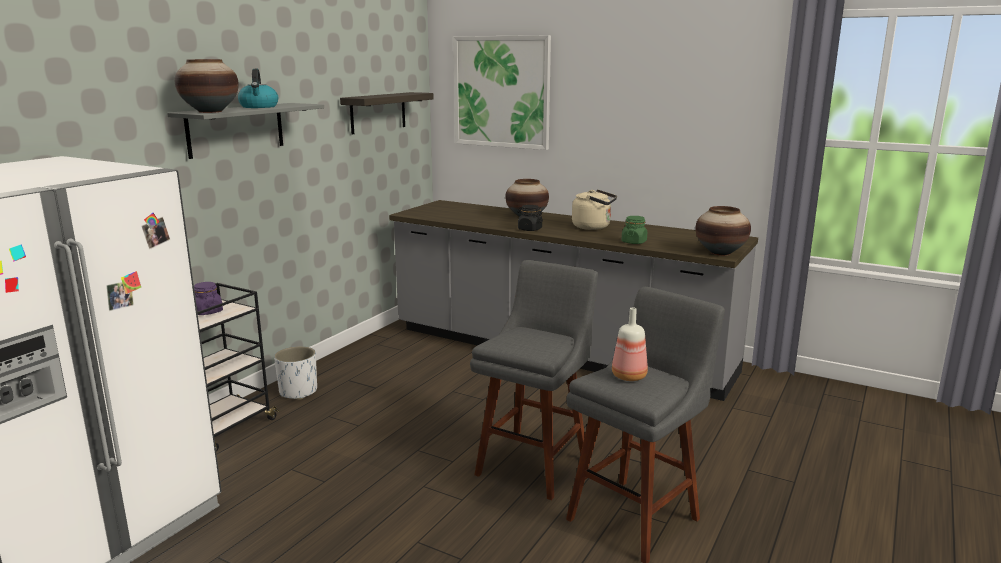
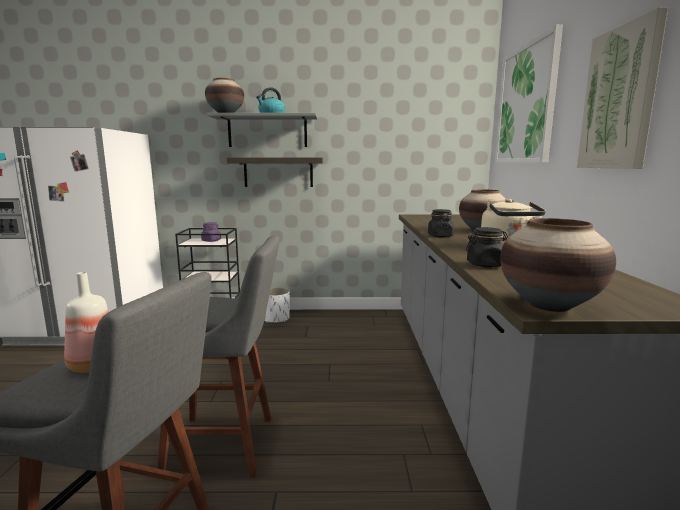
camera: 60 degrees right, 5 degrees down
shelf [340,92,434,135] -> shelf moved to [227,158,323,187]
green jar [621,216,647,244] -> black jar [466,227,508,267]
none -> picture [577,7,668,169]

